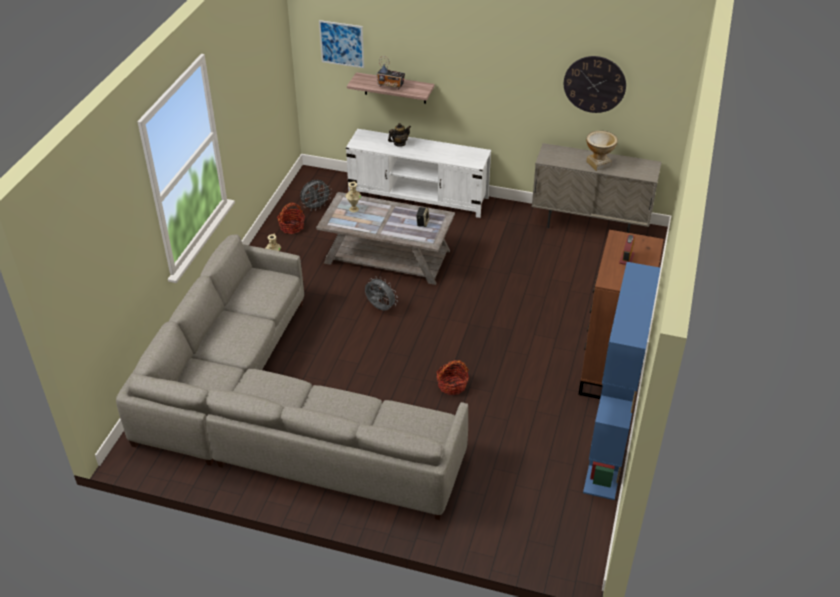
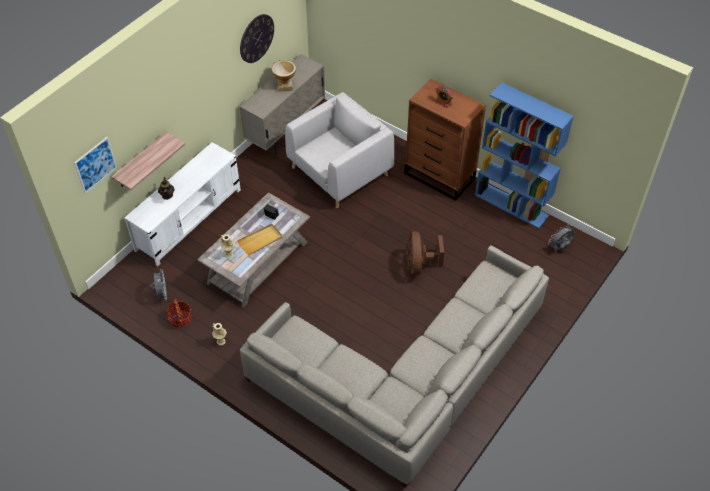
camera: 70 degrees left, 10 degrees up
grey fan [365,276,398,310] -> grey fan moved to [549,224,575,250]
radio [377,56,405,89] -> none
basket [437,360,469,395] -> brown fan [406,231,444,275]
none -> beige tray [237,224,283,255]
none -> grey armchair [285,92,395,208]

